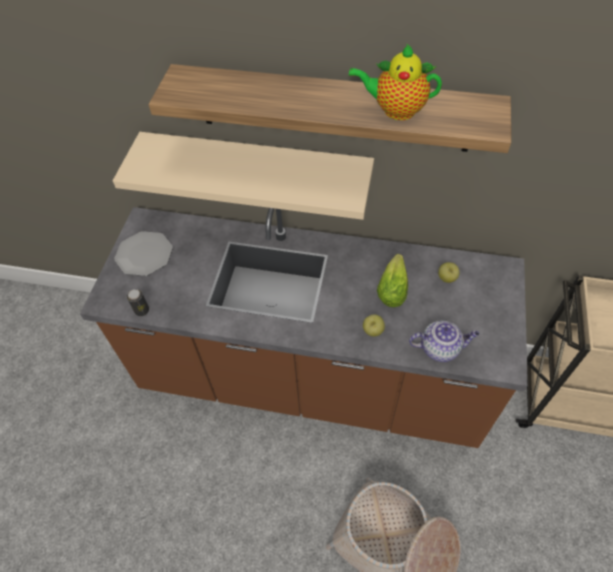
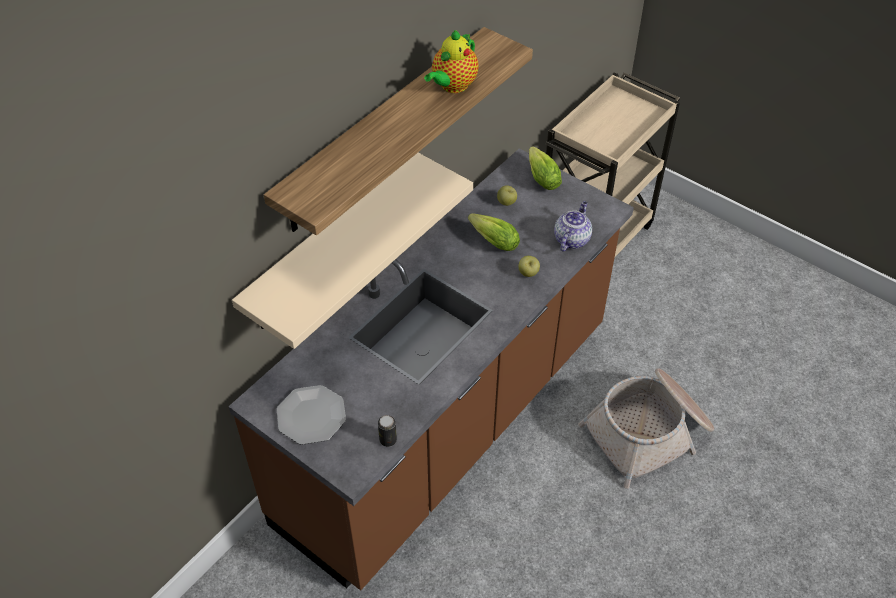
camera: 65 degrees left, 5 degrees down
none -> lettuce [529,146,562,190]

